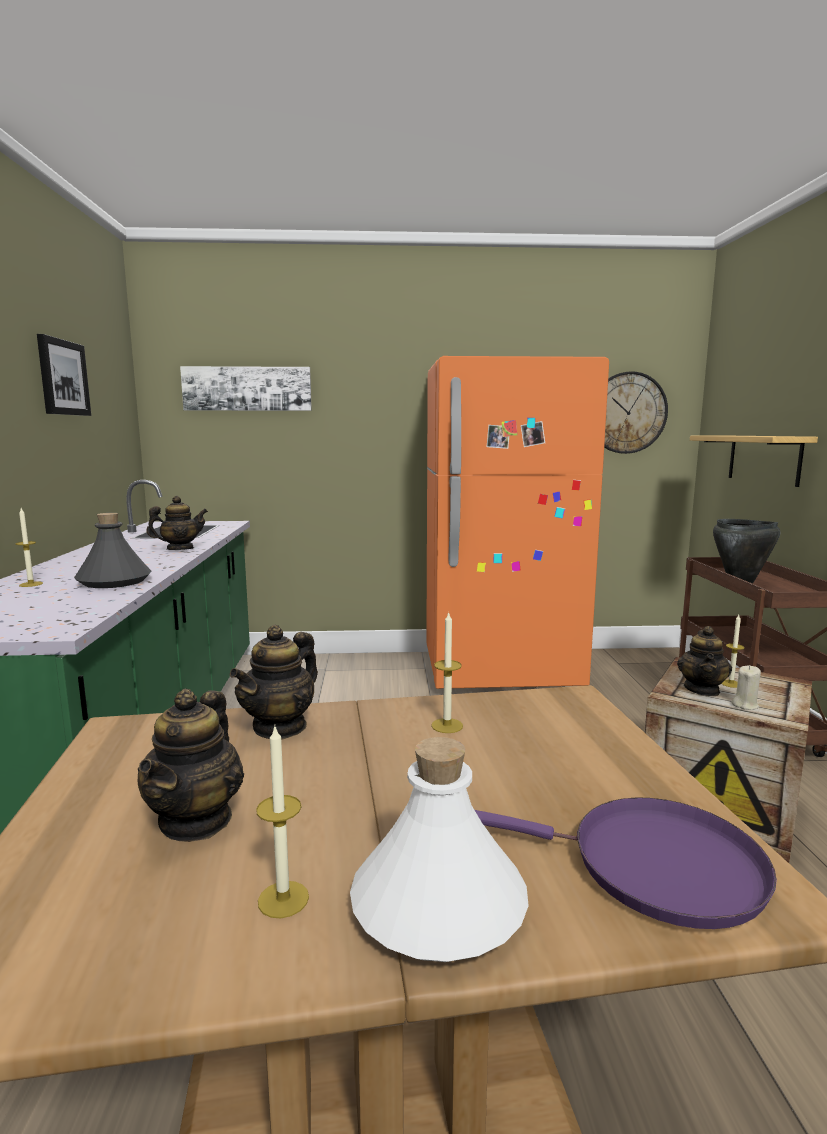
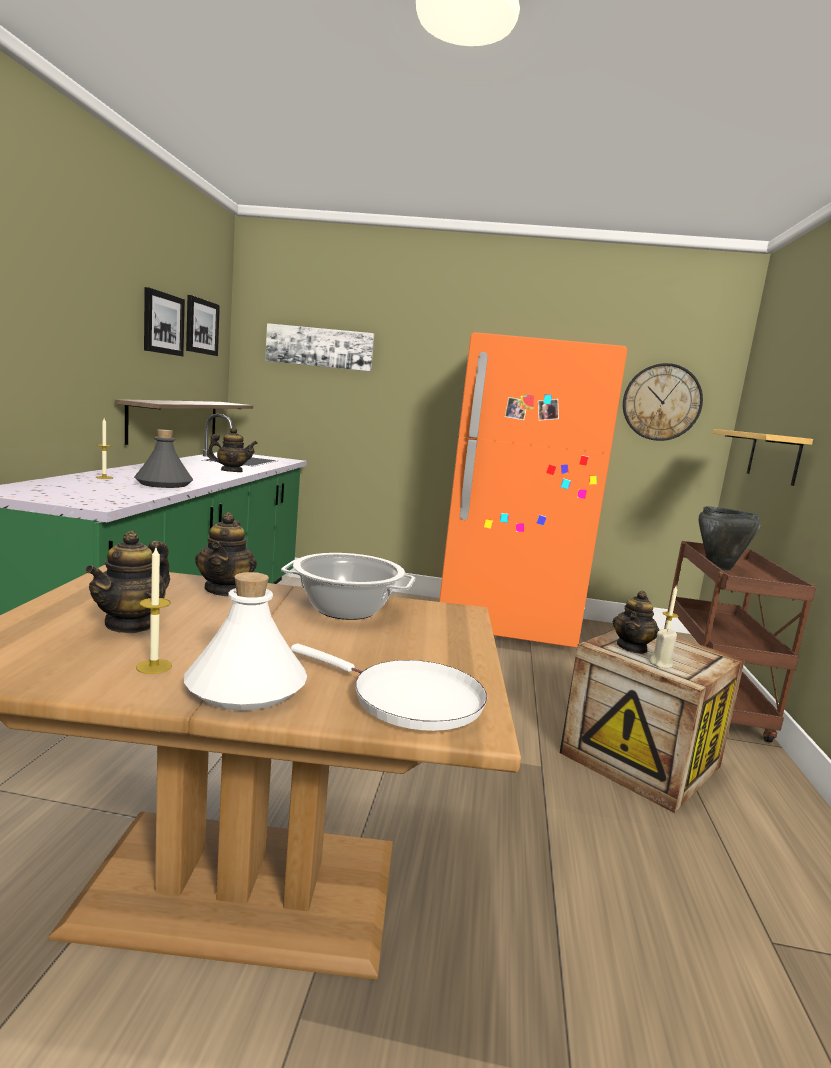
camera: 10 degrees right, 0 degrees up
teapot [229,625,318,740] -> teapot turned 45 degrees counterclockwise [195,512,257,596]
candle [431,611,463,733] -> cooking pot [281,553,415,620]
purple frying pan [475,797,777,929] -> white frying pan [291,644,487,731]
none -> shelf [115,399,253,445]
none -> picture [186,295,220,356]

